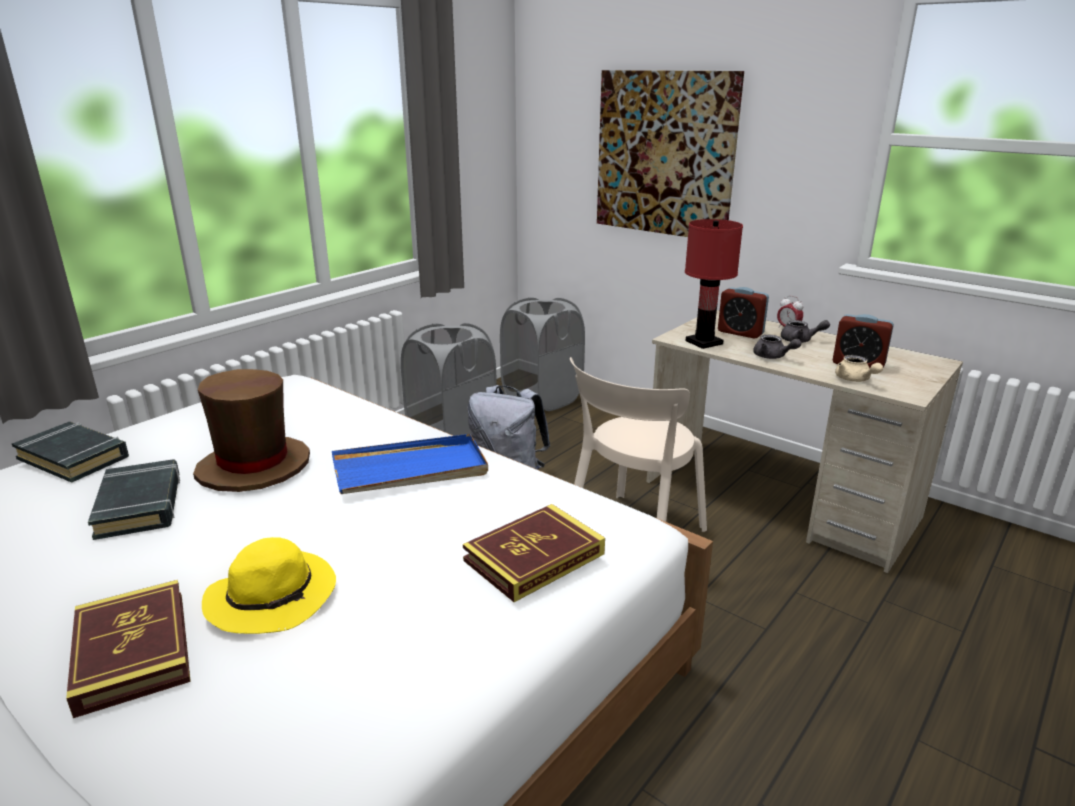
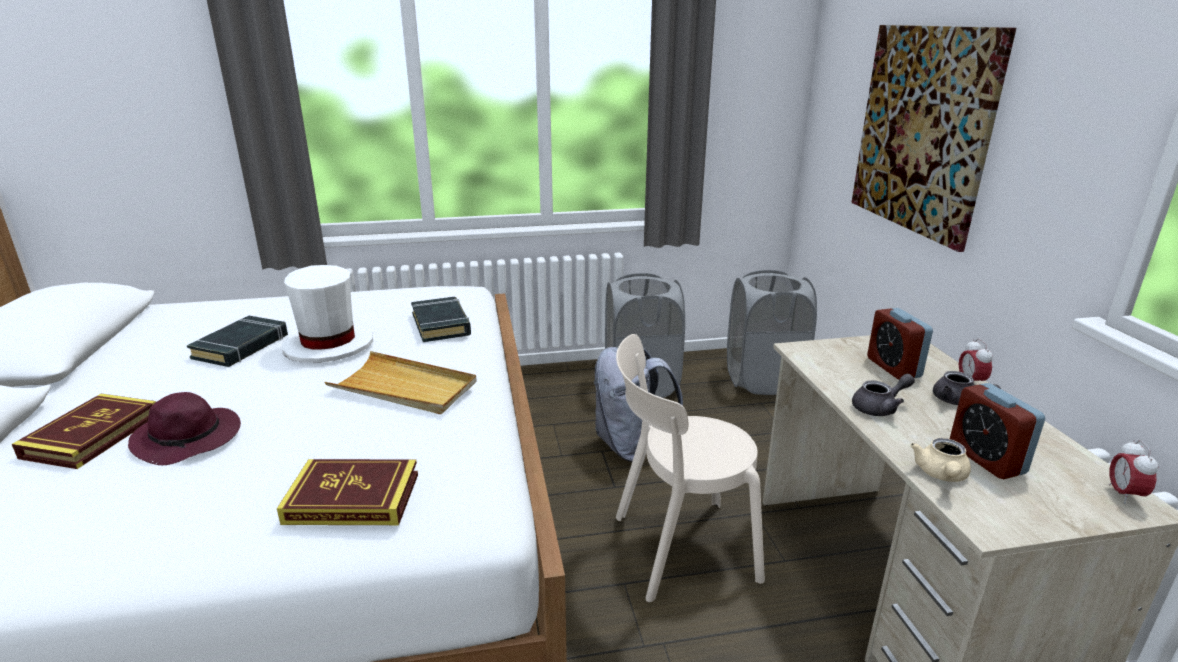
camera: 40 degrees right, 0 degrees up
black book [12,422,129,483] -> black book moved to [411,297,471,342]
brown hat [193,369,310,492] -> white hat [282,265,373,363]
yellow hat [202,537,336,634] -> purple hat [128,392,241,465]
blue tray [332,434,488,494] -> beige tray [325,351,477,414]
red table lamp [685,219,743,349] -> none
grey teapot [753,335,801,359] -> grey teapot turned 105 degrees counterclockwise [852,374,915,416]
none -> alarm clock [1109,440,1159,504]

